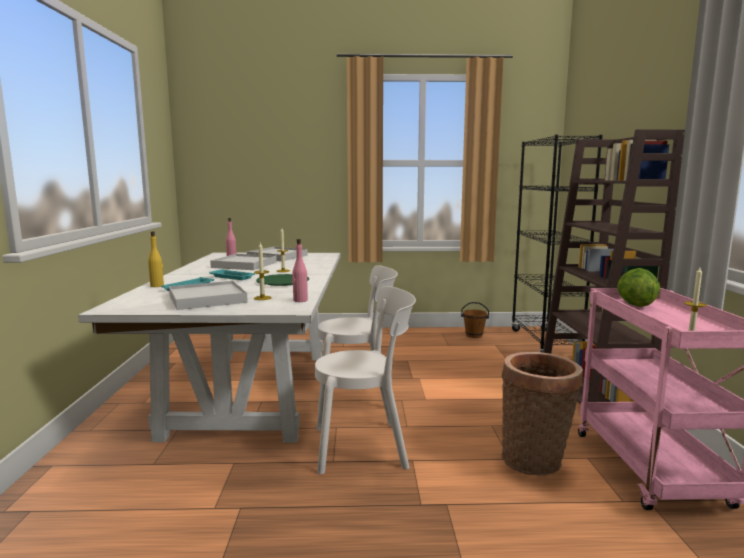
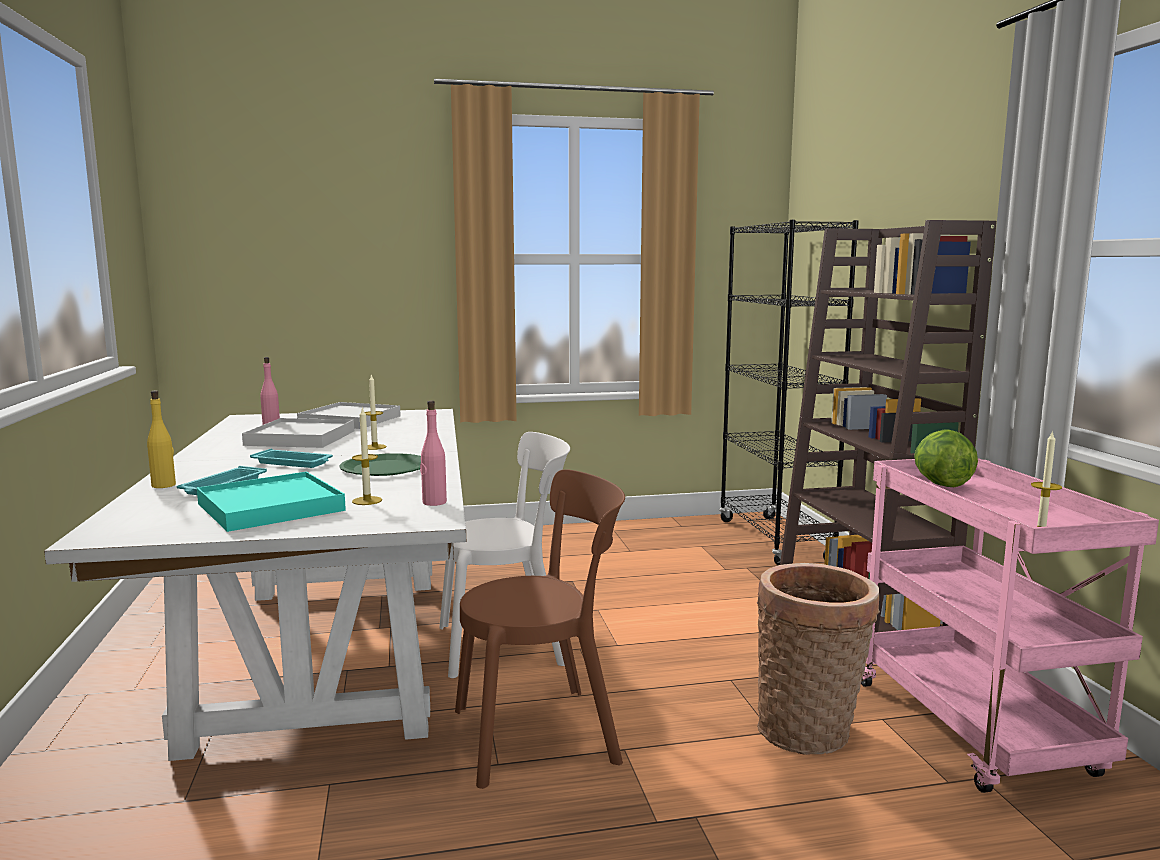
camera: 10 degrees left, 0 degrees up
white tray [169,281,248,310] -> turquoise tray [197,472,346,532]
white chair [315,286,416,474] -> brown chair [455,469,625,789]
brown bucket [461,302,489,338] -> none

